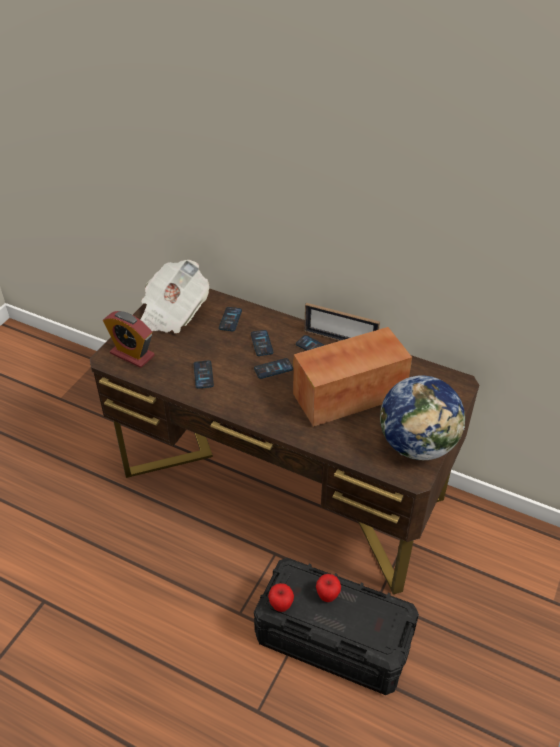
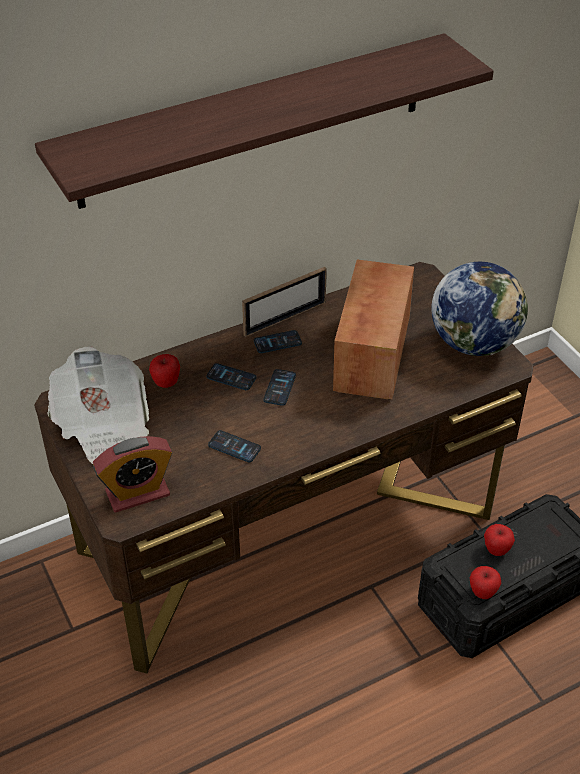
camera: 55 degrees left, 0 degrees up
phone [219,307,242,331] -> apple [149,354,180,388]
none -> shelf [35,33,494,209]

